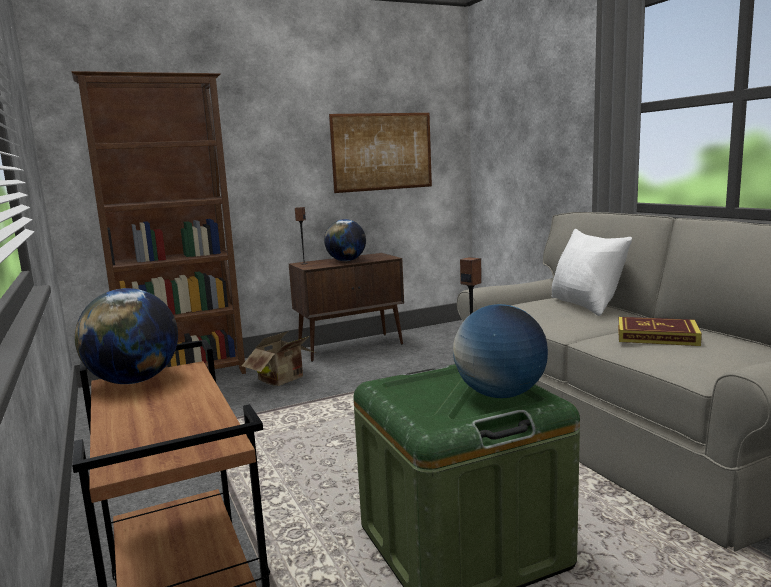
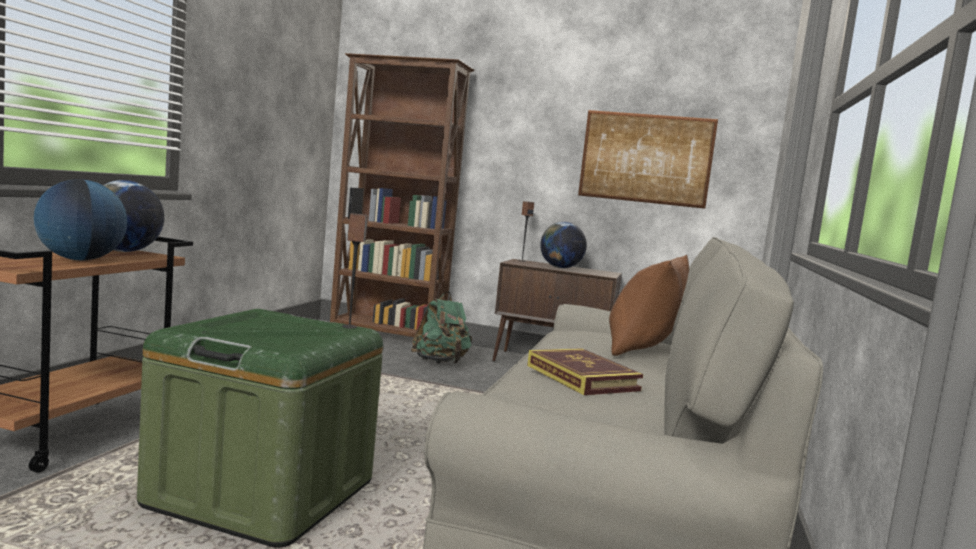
camera: 40 degrees right, 5 degrees down
cardboard box [242,331,315,386] -> green backpack [411,292,472,364]
globe [453,304,548,398] -> globe moved to [34,179,127,261]
white pillow [552,229,632,316] -> brown pillow [609,255,689,356]

